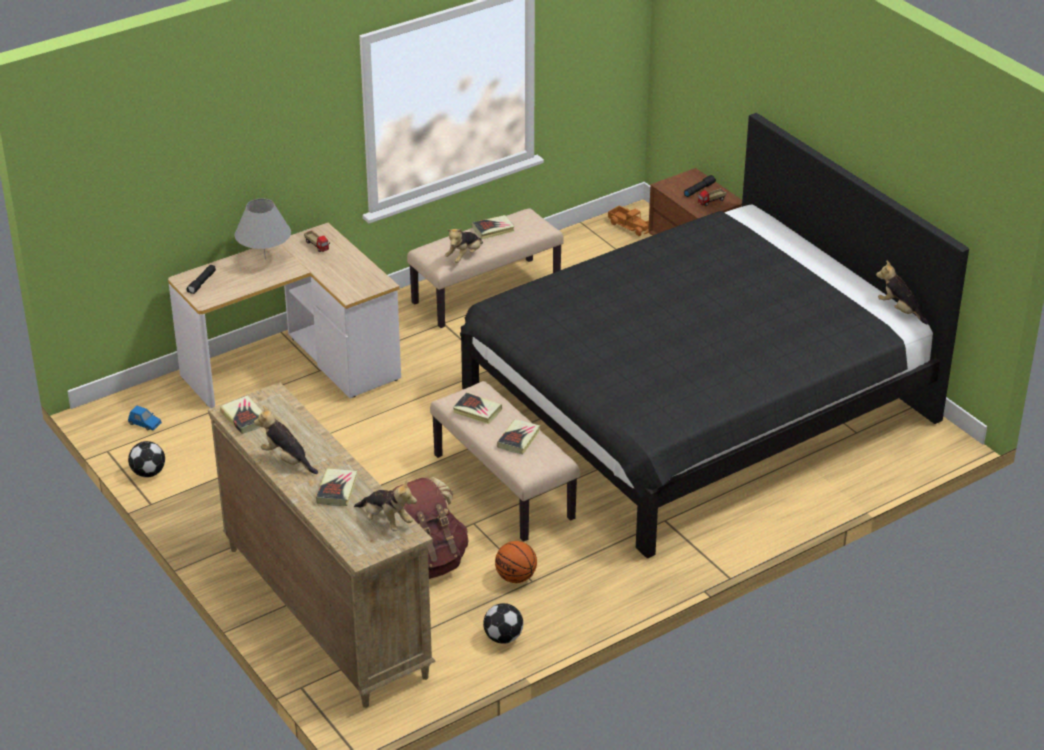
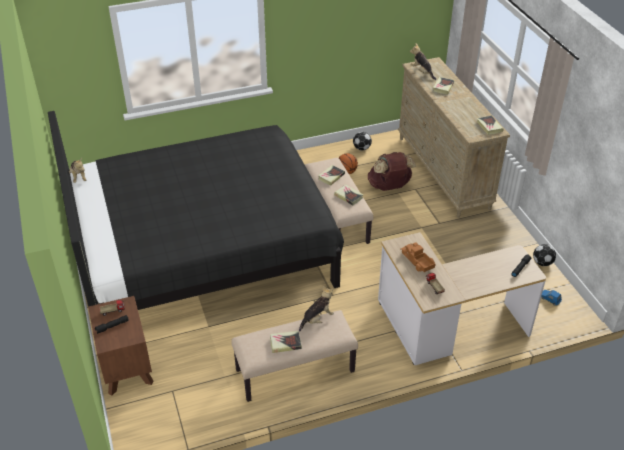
camera: 165 degrees left, 5 degrees up
grey table lamp [235,198,291,260] -> none
plush toy [254,405,318,474] -> none
toy truck [608,206,649,236] -> toy truck moved to [400,242,435,272]

